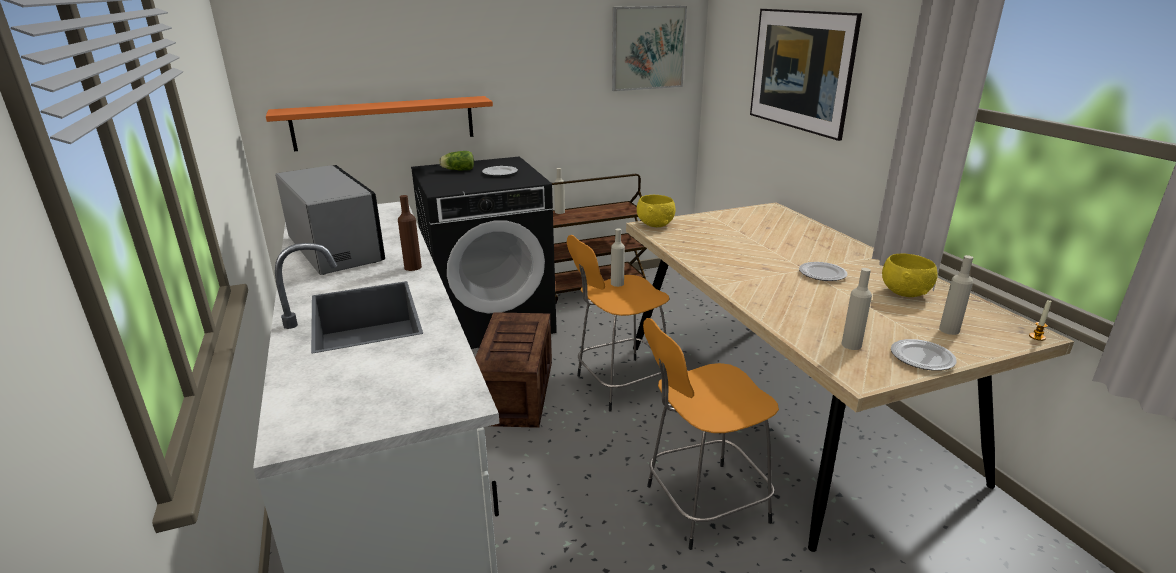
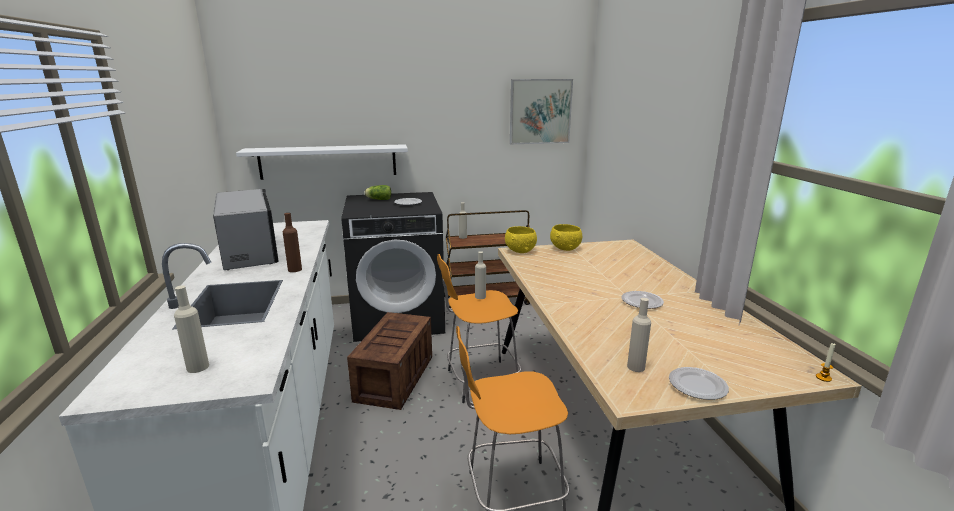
camera: 10 degrees right, 5 degrees down
orange shelf [266,96,493,151] -> white shelf [236,144,408,180]
picture [750,9,862,141] -> none
yellow bowl [882,254,938,297] -> yellow bowl moved to [550,224,582,251]
beige bottle [939,255,973,335] -> beige bottle moved to [174,285,209,373]

